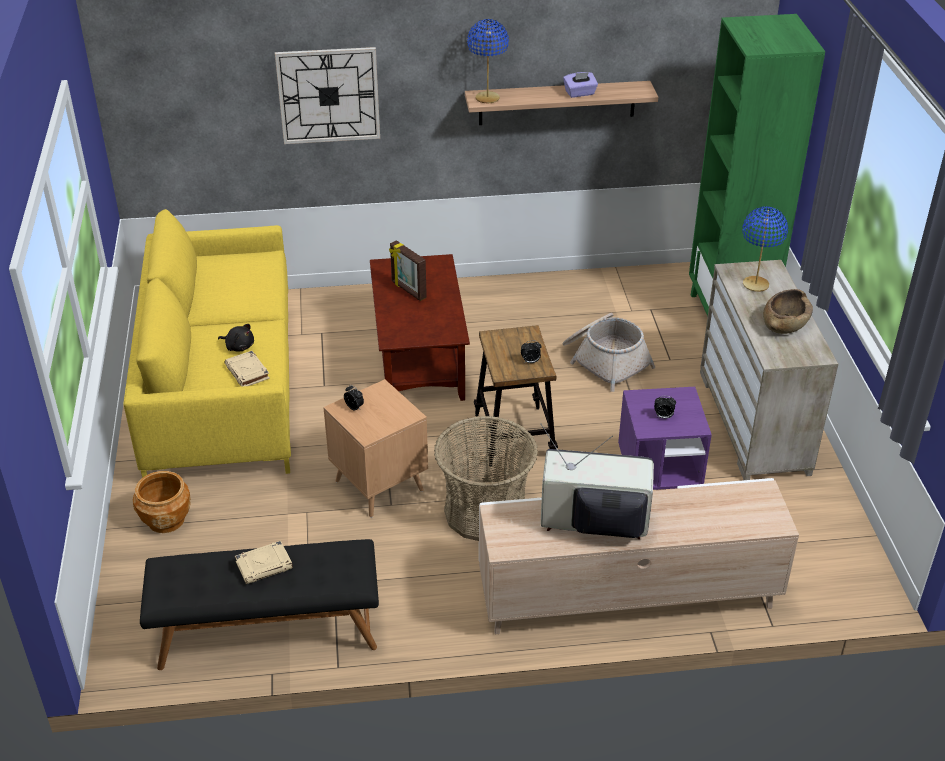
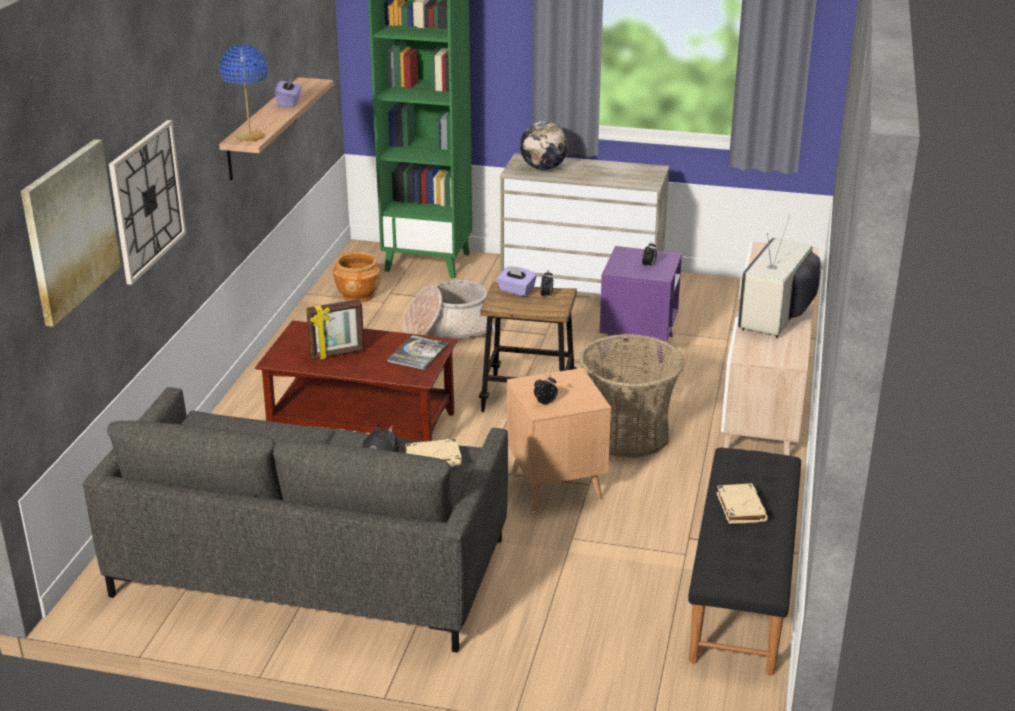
camera: 70 degrees left, 10 degrees down
yellow sofa [123,209,291,478] -> grey sofa [83,387,508,653]
brown planter [132,471,190,533] -> brown planter moved to [333,252,381,303]
blue table lamp [742,206,788,292] -> globe [520,121,568,170]
brown bowl [763,289,813,334] -> none
none -> picture [21,139,121,327]
none -> book [387,335,449,370]
none -> purple tissue box [497,266,537,296]

